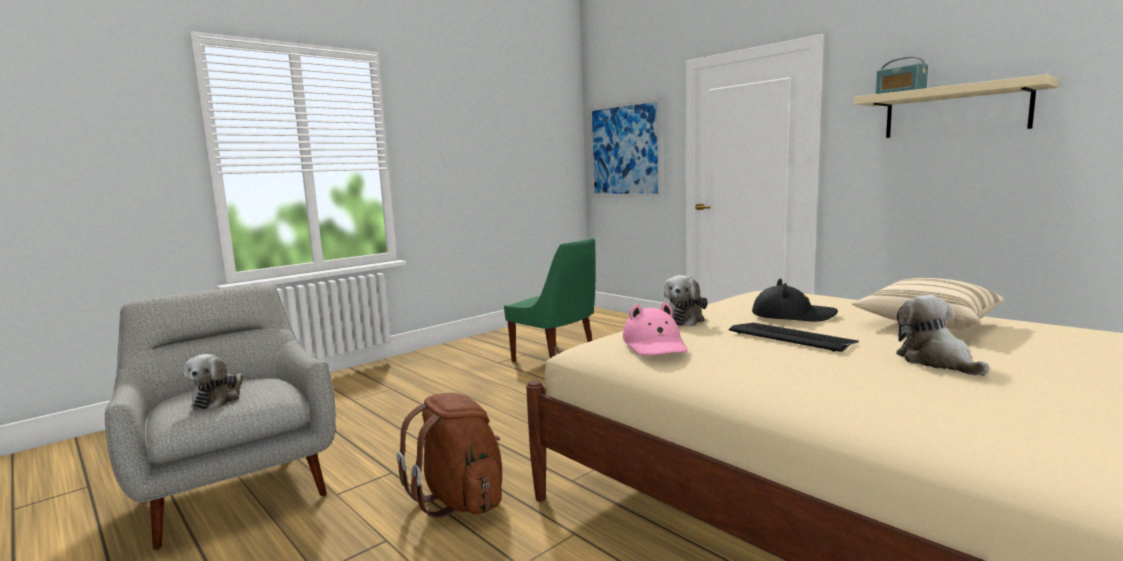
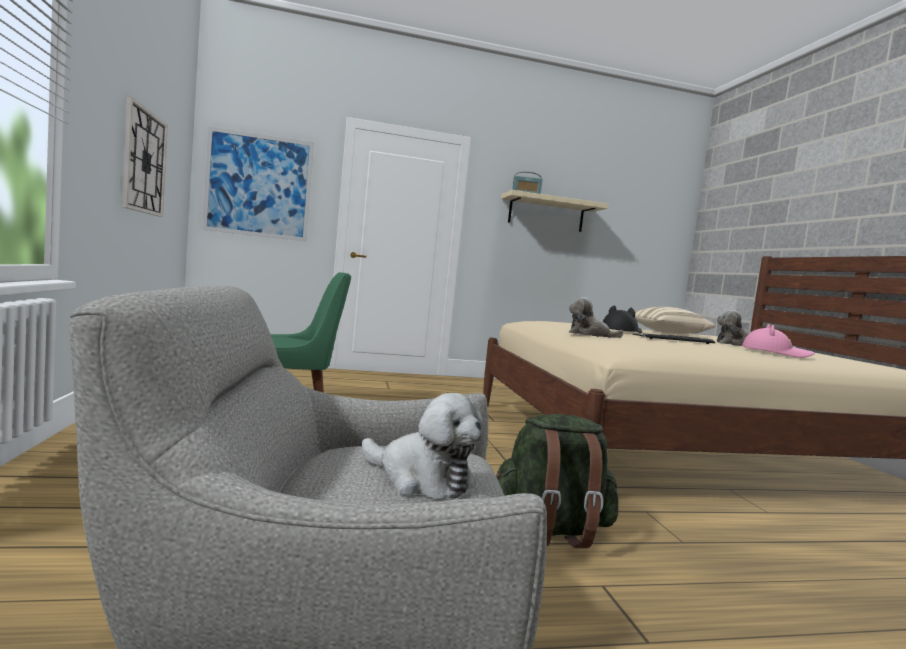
camera: 60 degrees left, 5 degrees down
brown backpack [397,393,502,518] -> green backpack [496,414,618,548]
pink hat [622,302,688,356] -> pink hat moved to [742,324,815,358]
plush toy [663,275,708,326] -> plush toy turned 150 degrees clockwise [569,297,624,338]
none -> wall clock [122,96,168,217]

